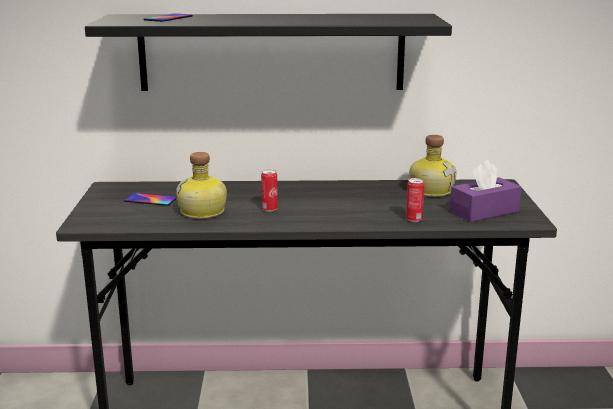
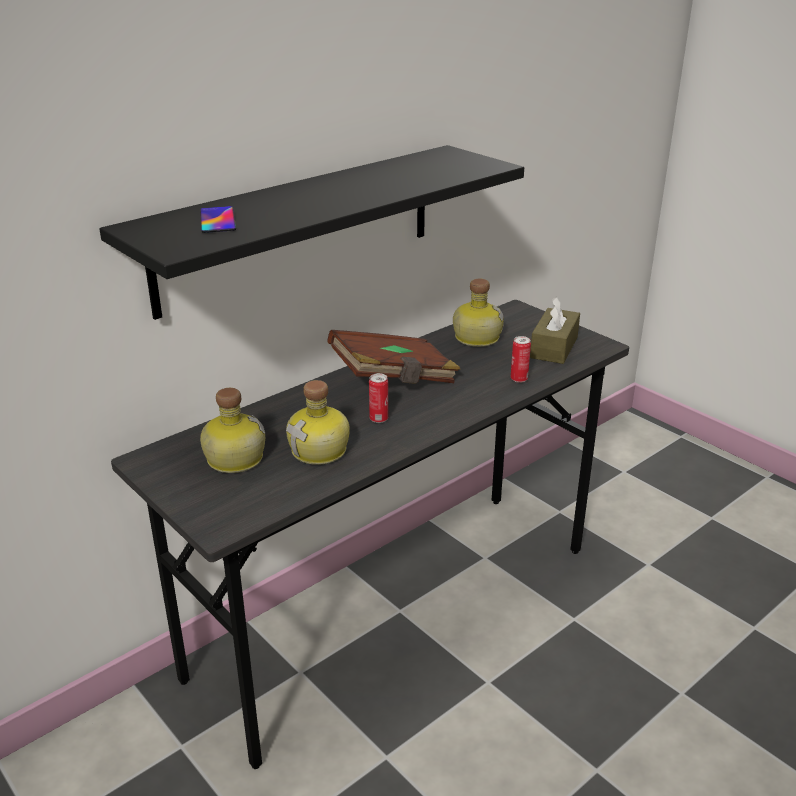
camera: 40 degrees left, 10 degrees up
phone [124,193,176,206] -> bottle [200,388,265,473]
purple tissue box [450,160,521,222] -> brown tissue box [530,296,580,364]
none -> brown book [328,330,460,384]

